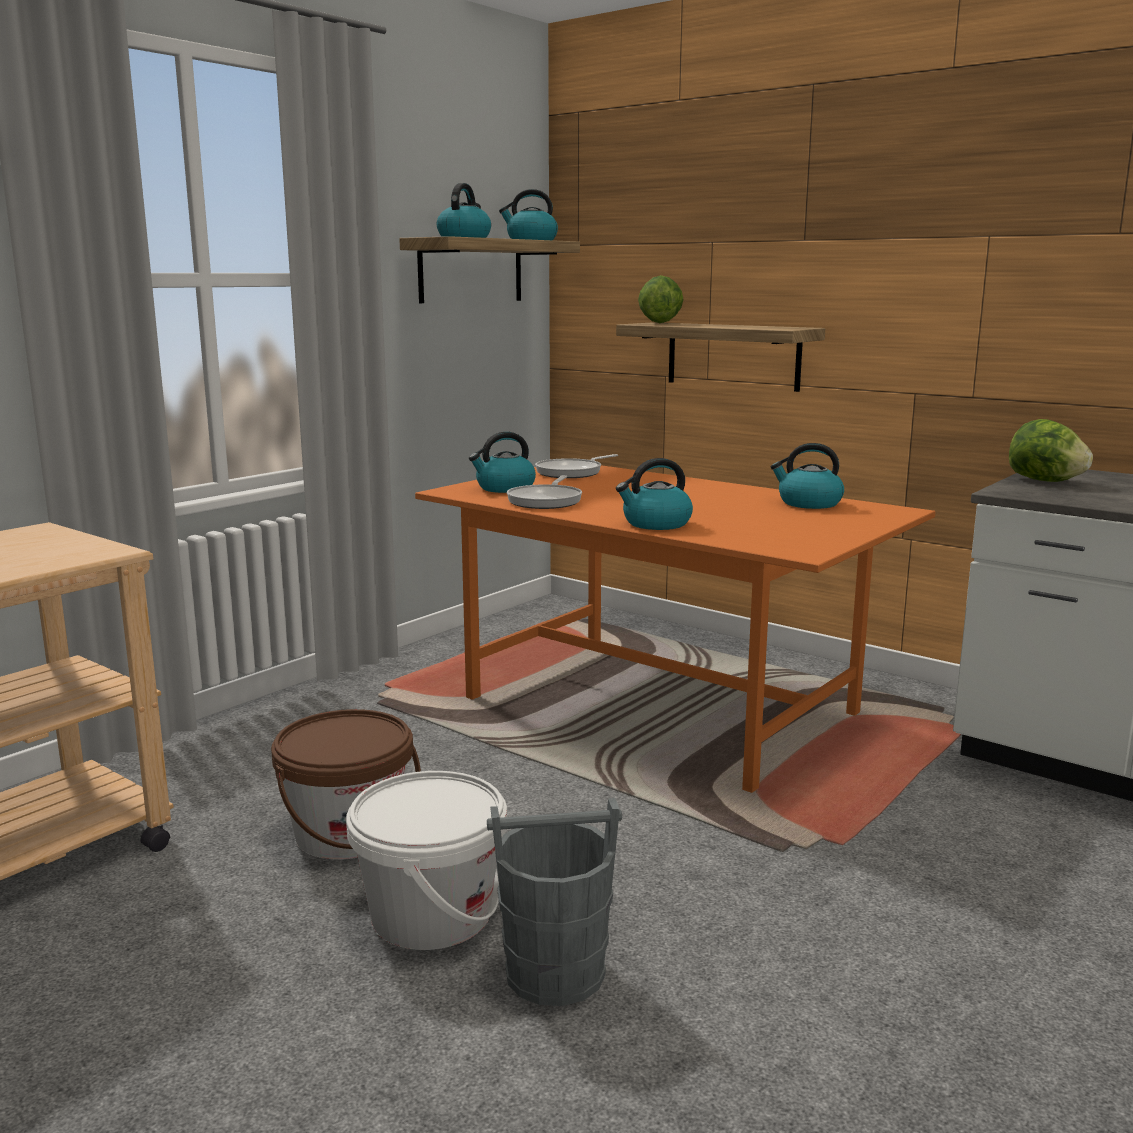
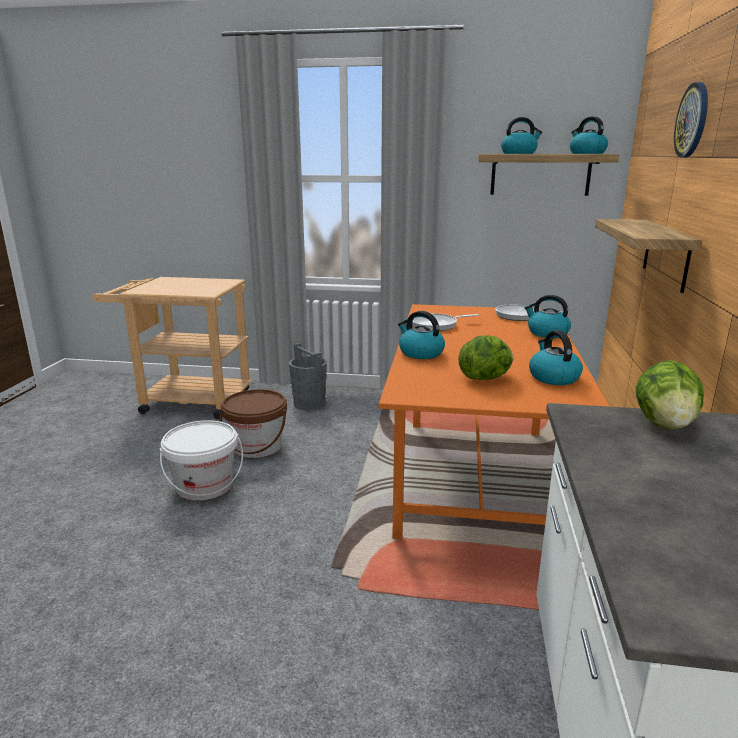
camera: 60 degrees right, 5 degrees up
kettle [469,432,536,493] -> kettle moved to [525,295,571,338]
grey bucket [487,798,622,1006] -> grey bucket moved to [289,343,327,410]
lettuce [638,275,684,323] -> lettuce moved to [458,335,513,380]
none -> wall clock [674,82,708,158]

